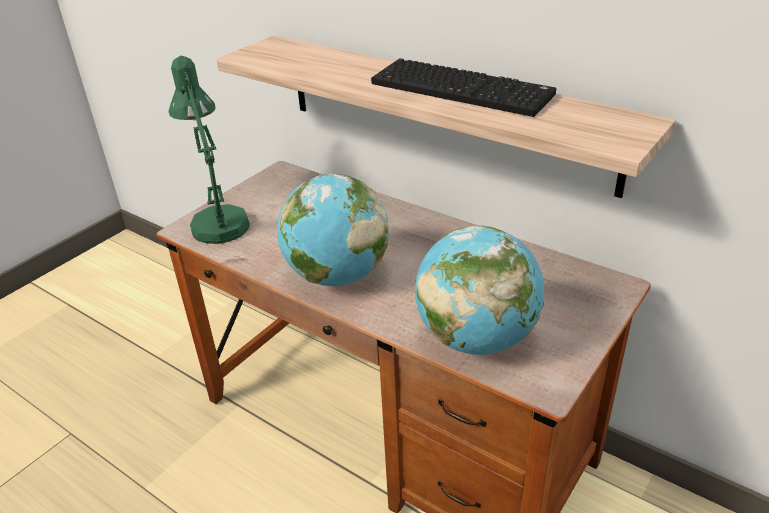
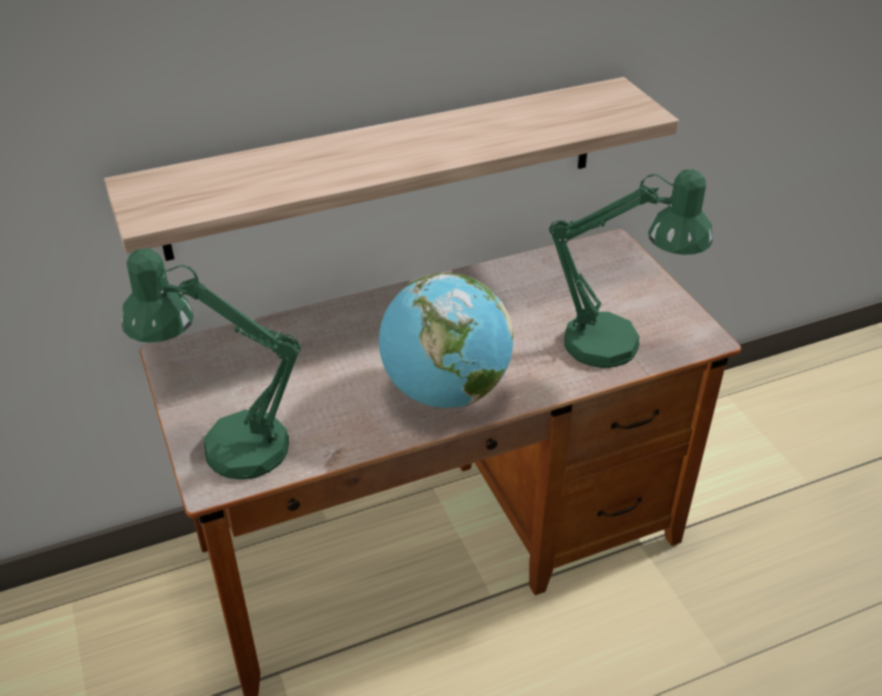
camera: 60 degrees left, 5 degrees up
keyboard [371,58,556,117] -> none
globe [415,226,544,355] -> green table lamp [549,169,712,368]

